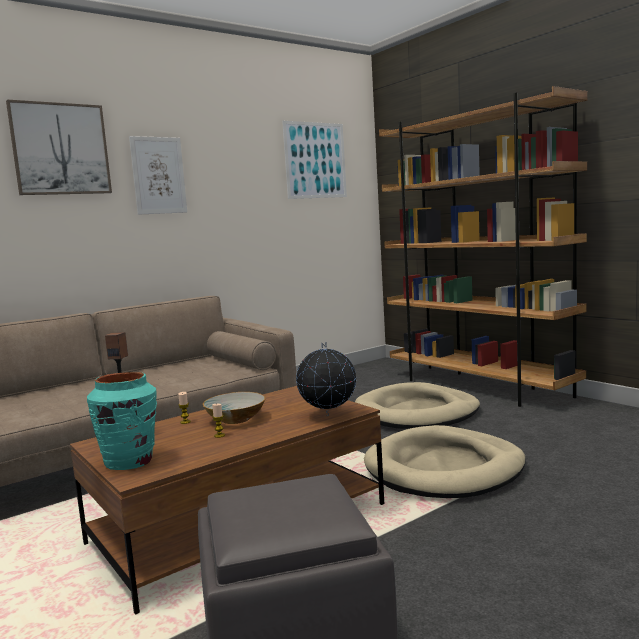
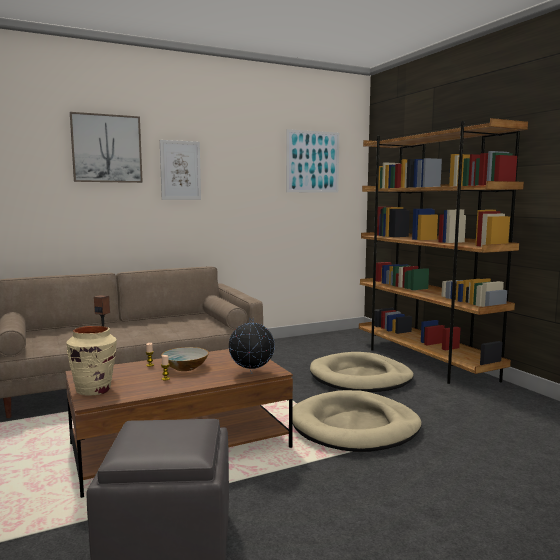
camera: 10 degrees right, 0 degrees up
turquoise vase [87,372,157,470] -> beige vase [66,326,117,395]

